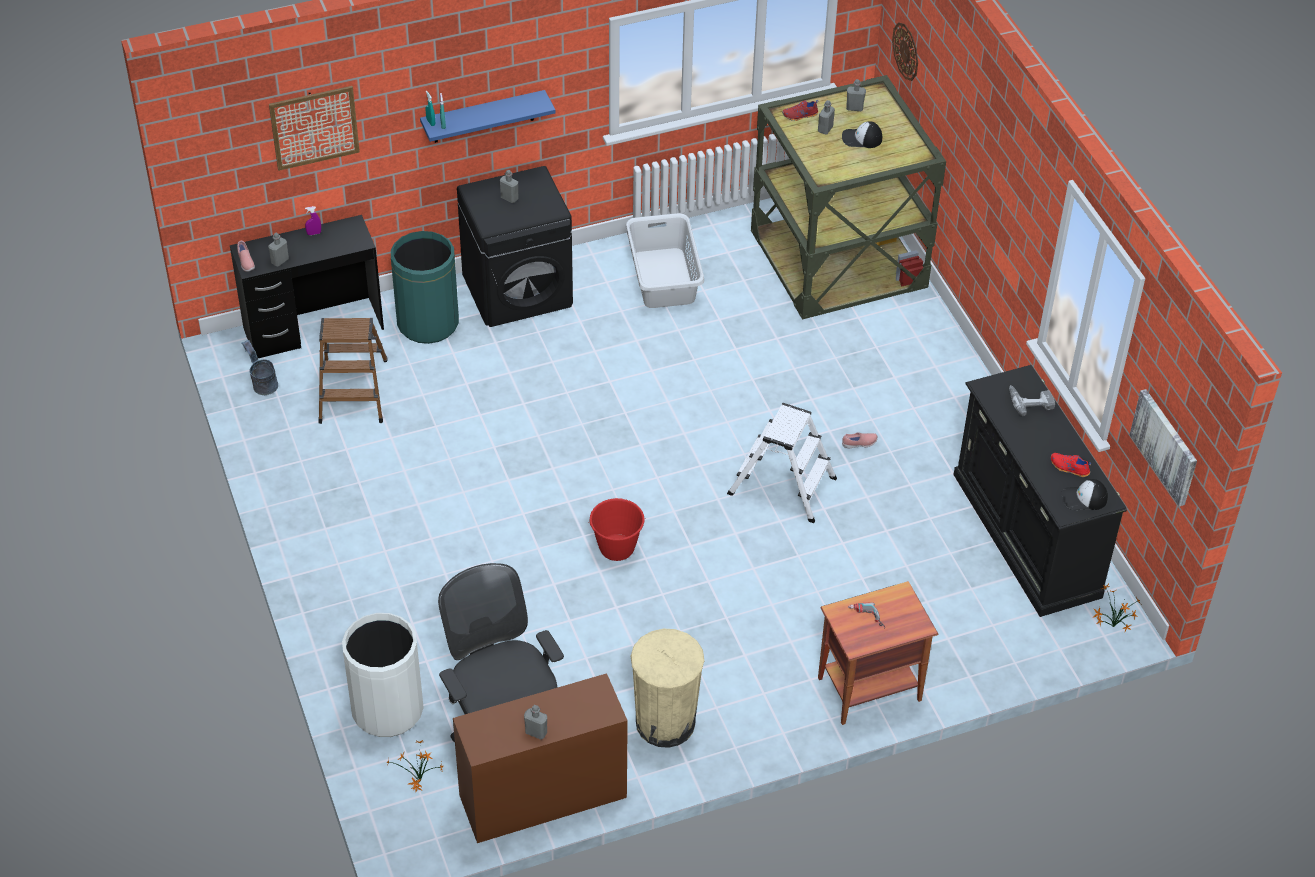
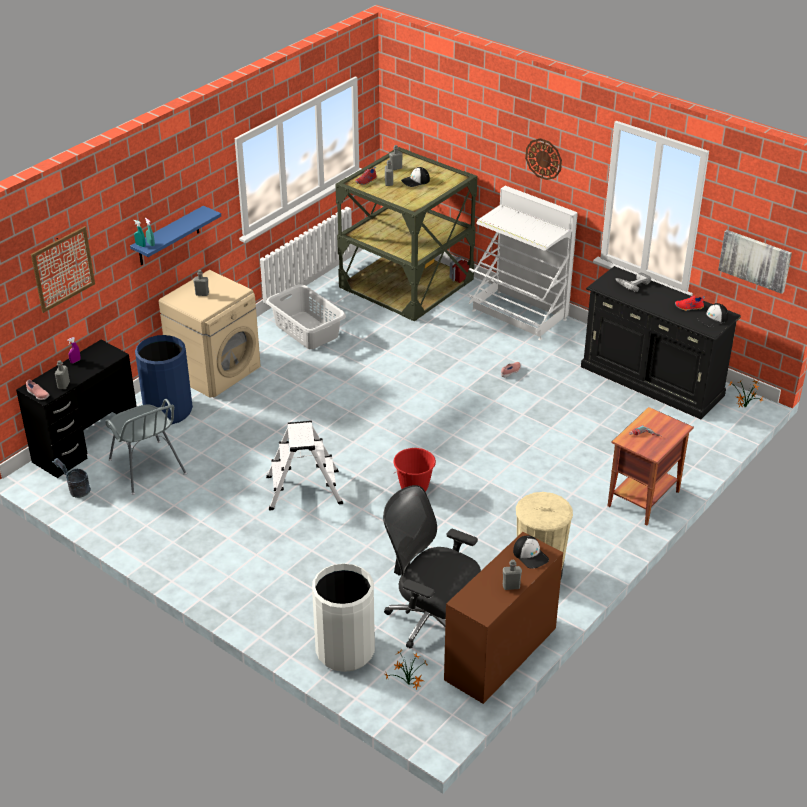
camera: 30 degrees left, 10 degrees down
brown step ladder [319,318,388,424] -> grey chair [105,399,187,495]
green trash can [391,231,459,344] -> blue trash can [135,335,193,424]
black washing machine [457,166,573,327] -> beige washing machine [159,270,261,398]
white step ladder [727,402,837,523] -> white step ladder moved to [266,421,343,510]
wall clock [892,22,918,81] -> wall clock moved to [525,138,562,180]
none -> white shoe rack [468,186,578,340]
none -> cap [513,535,549,568]

